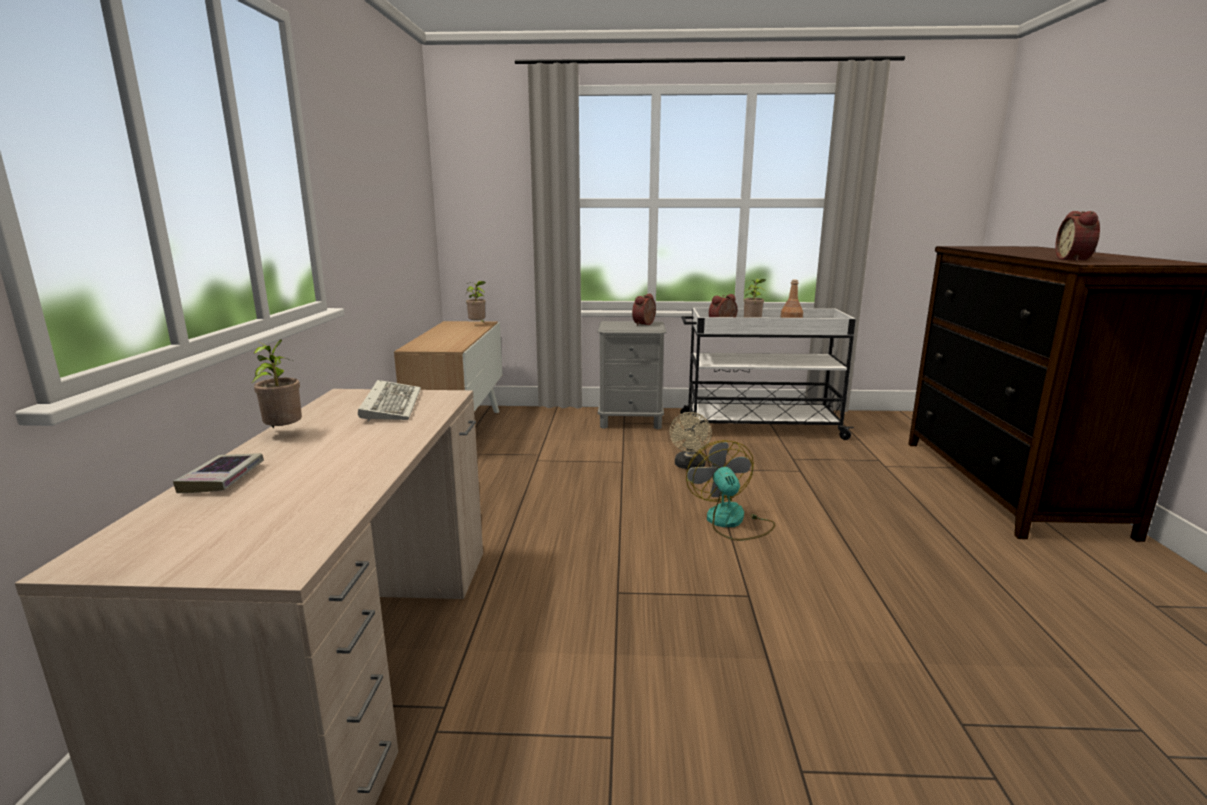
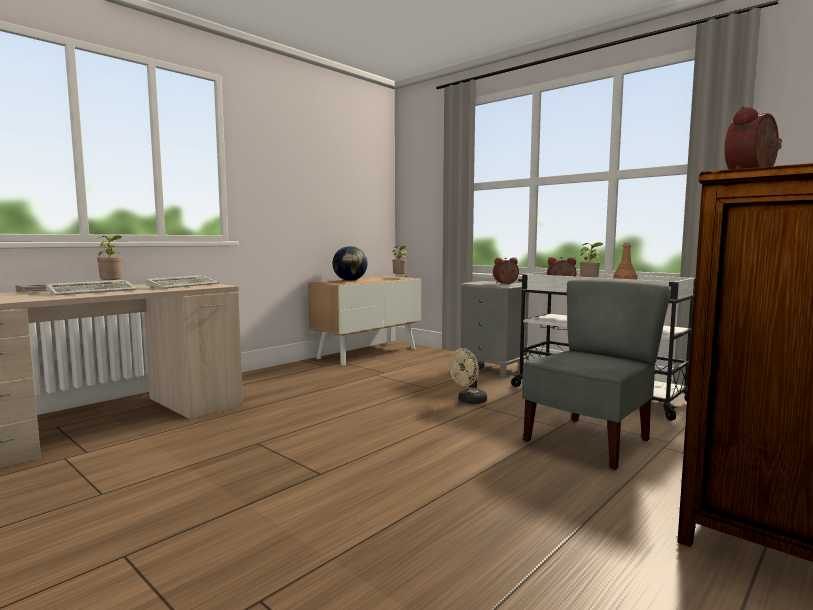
camera: 40 degrees right, 10 degrees down
fan [686,440,775,541] -> none
none -> keyboard [46,280,137,296]
none -> globe [332,246,367,281]
none -> grey chair [522,280,671,470]

